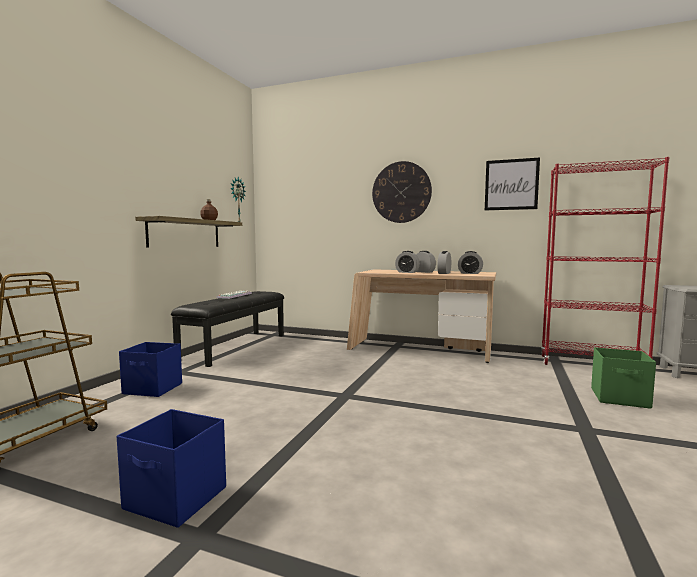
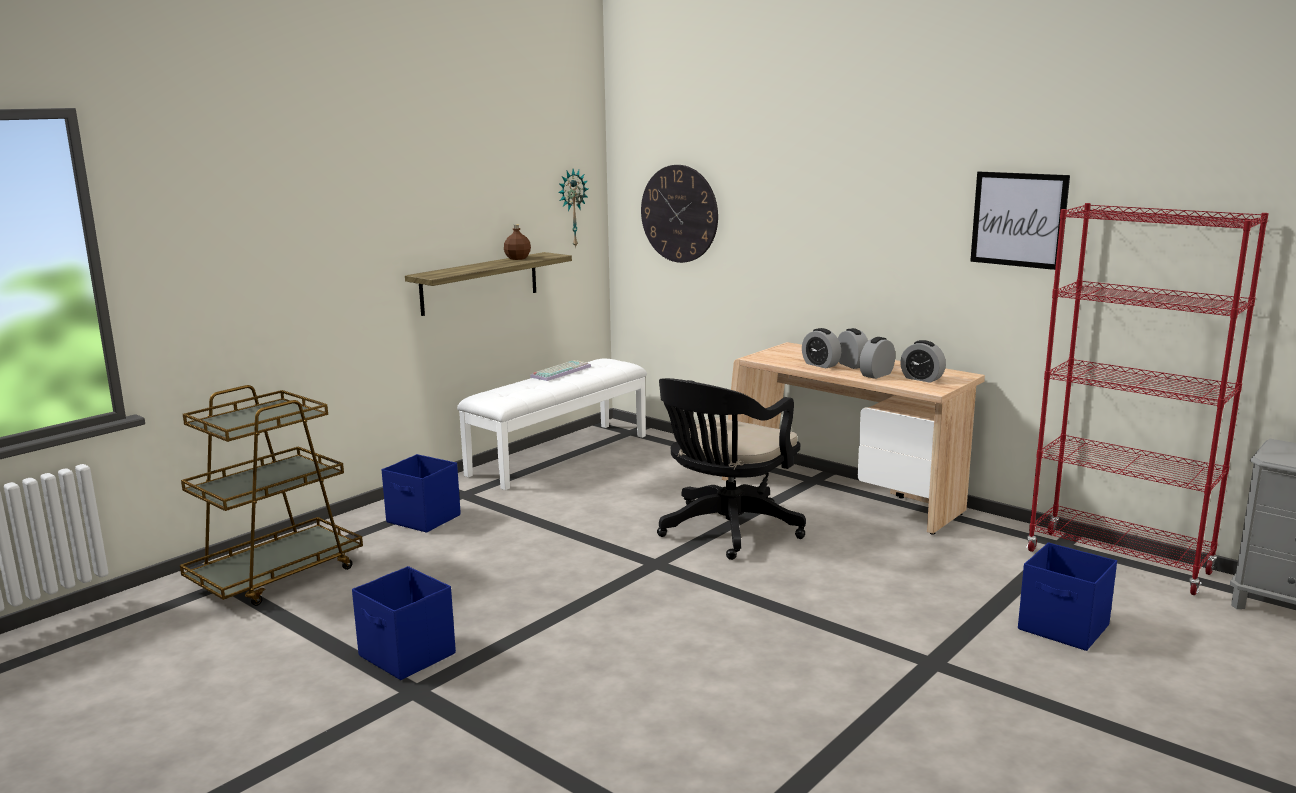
camera: 20 degrees right, 10 degrees up
black bench [171,291,284,367] -> white bench [457,359,647,490]
wall clock [372,161,432,223] -> wall clock moved to [641,165,718,263]
green storage box [591,347,656,409] -> blue storage box [1018,543,1117,651]
none -> black office chair [657,378,806,560]

